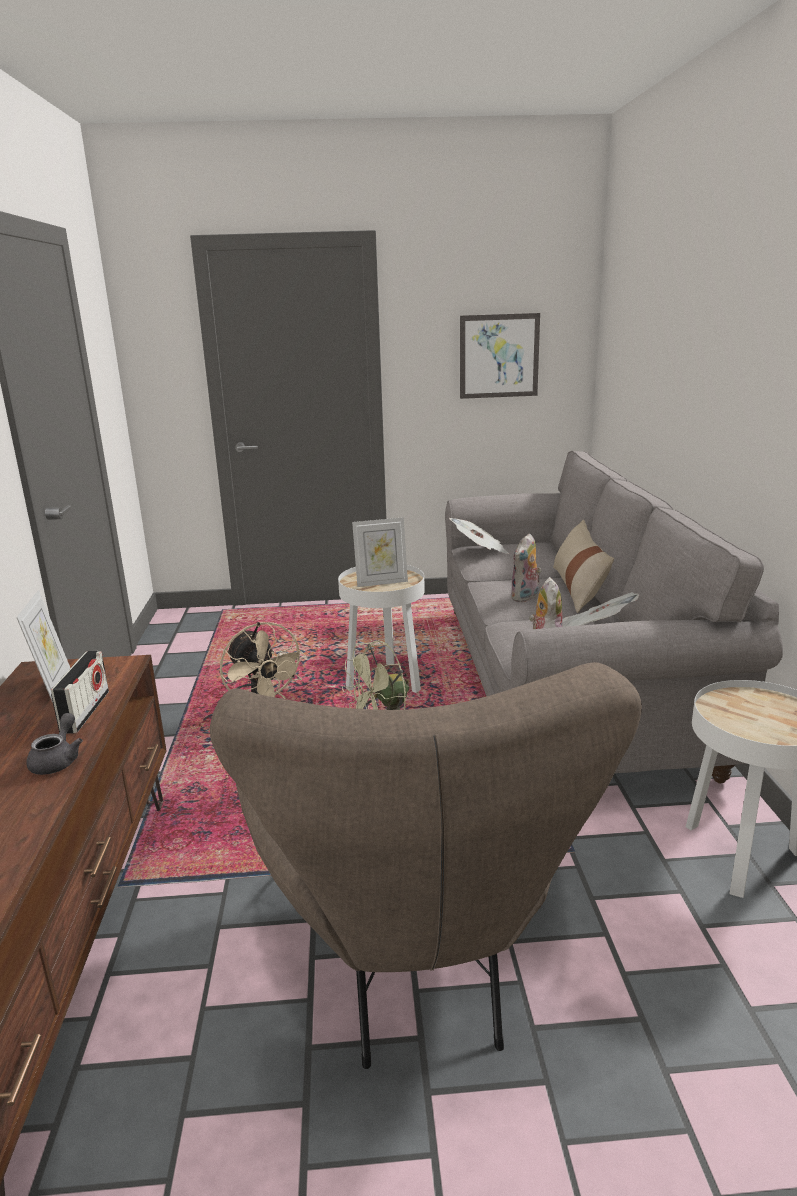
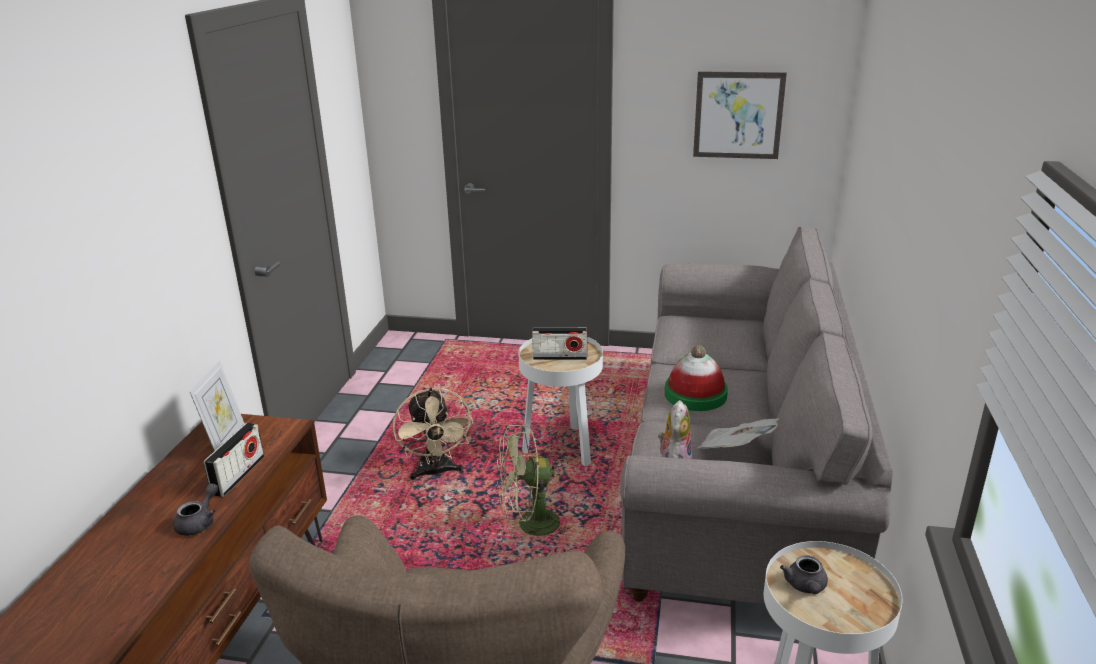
camera: 15 degrees right, 5 degrees up
picture frame [352,517,408,587] -> radio [532,328,587,360]
newspaper [449,518,509,554] -> none
plush toy [510,533,541,603] -> hat [665,345,728,411]
beige pillow [553,520,614,613] -> none
none -> grey teapot [780,555,828,594]

